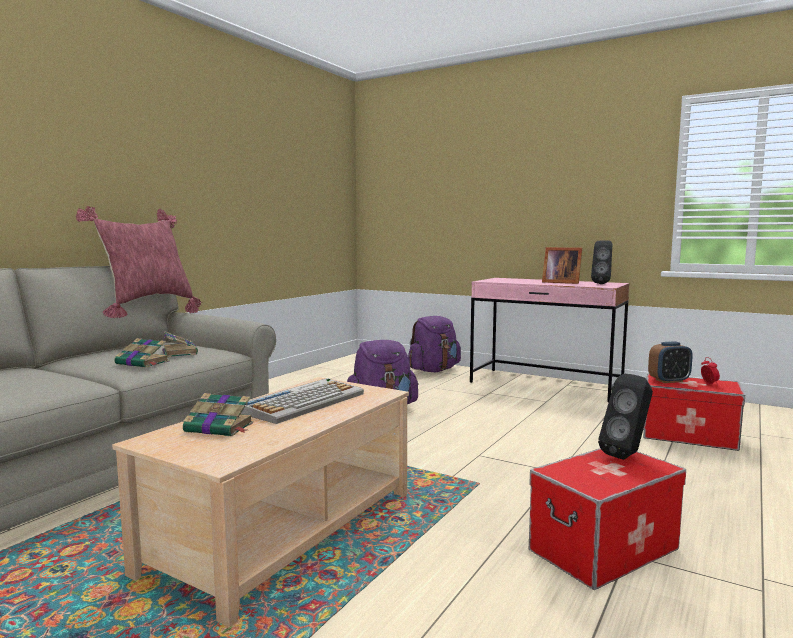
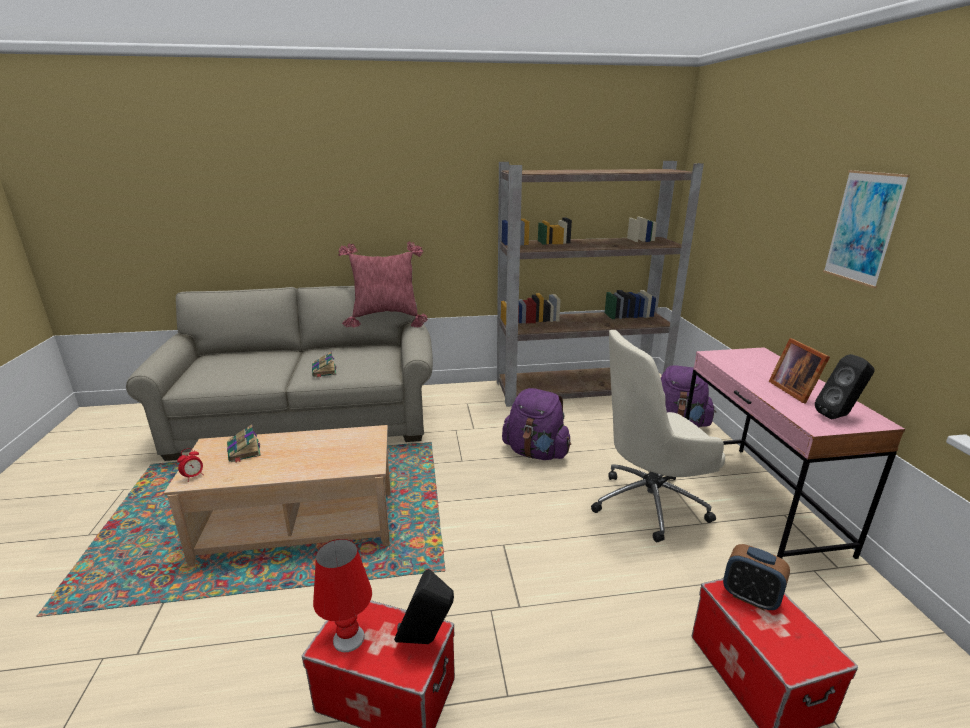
camera: 50 degrees right, 15 degrees up
book [162,331,198,357] -> none
keyboard [241,378,364,424] -> none
alarm clock [701,357,720,385] -> alarm clock moved to [177,448,204,480]
none -> red table lamp [313,539,372,652]
none -> brown bookcase [497,161,704,407]
none -> beige office chair [591,330,725,542]
none -> picture [823,170,910,288]

